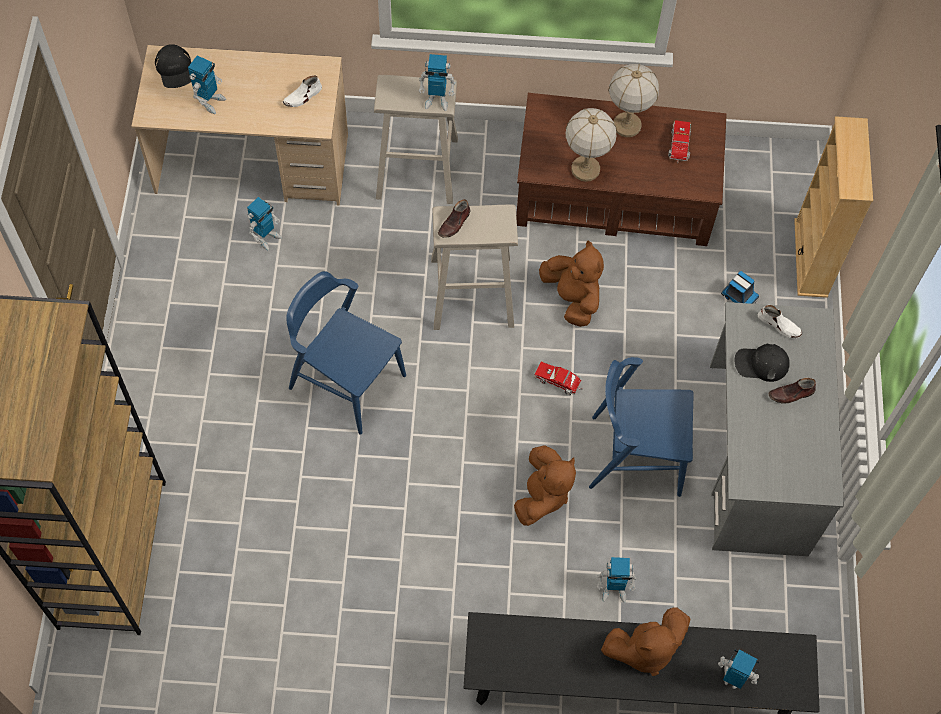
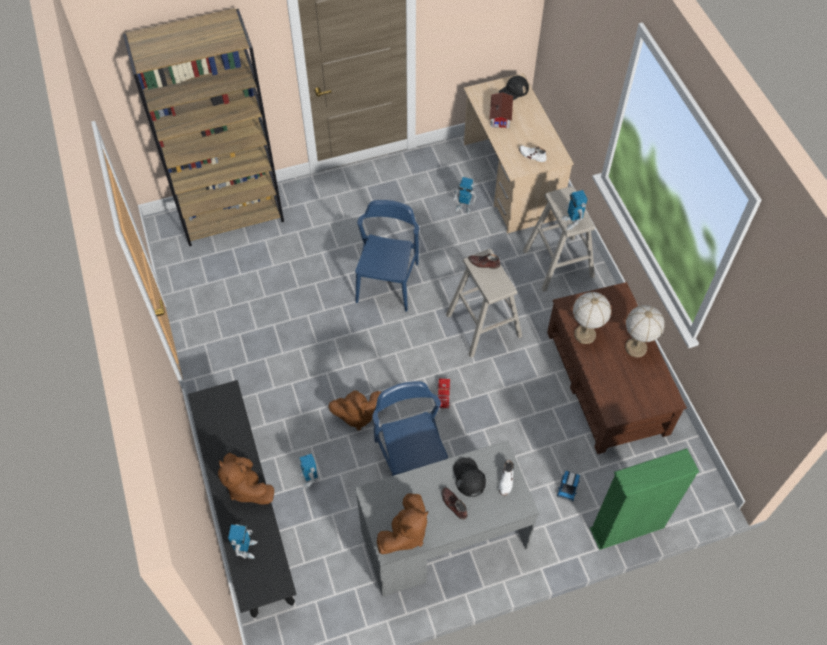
camera: 70 degrees right, 5 degrees down
toy robot [188,55,226,114] -> toy house [490,92,513,128]
brown plush toy [539,240,604,327] -> brown plush toy moved to [377,493,428,554]
toy truck [668,120,691,163] -> none
beige bookcase [794,116,873,298] -> green bookcase [590,448,699,550]

